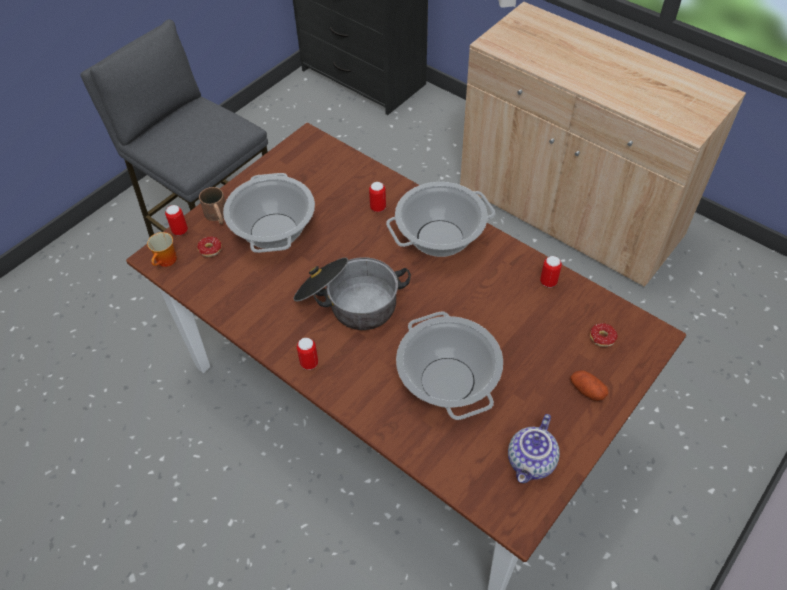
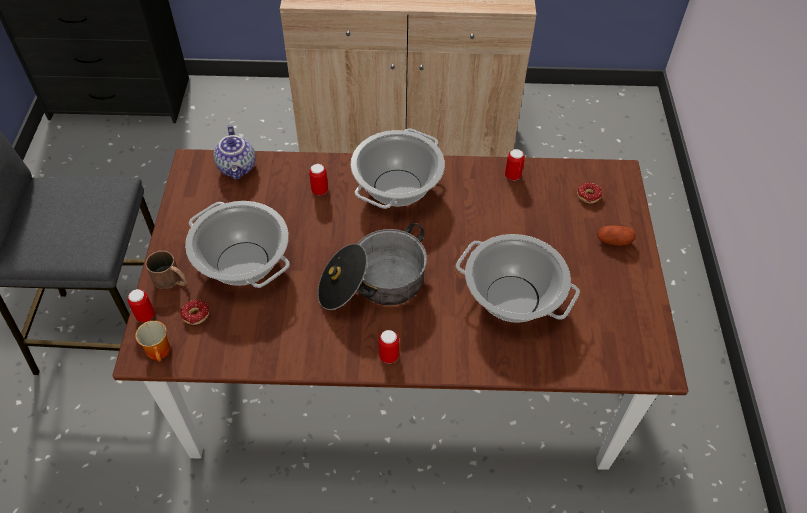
camera: 40 degrees left, 0 degrees up
teapot [508,414,560,483] -> teapot moved to [214,125,256,179]

